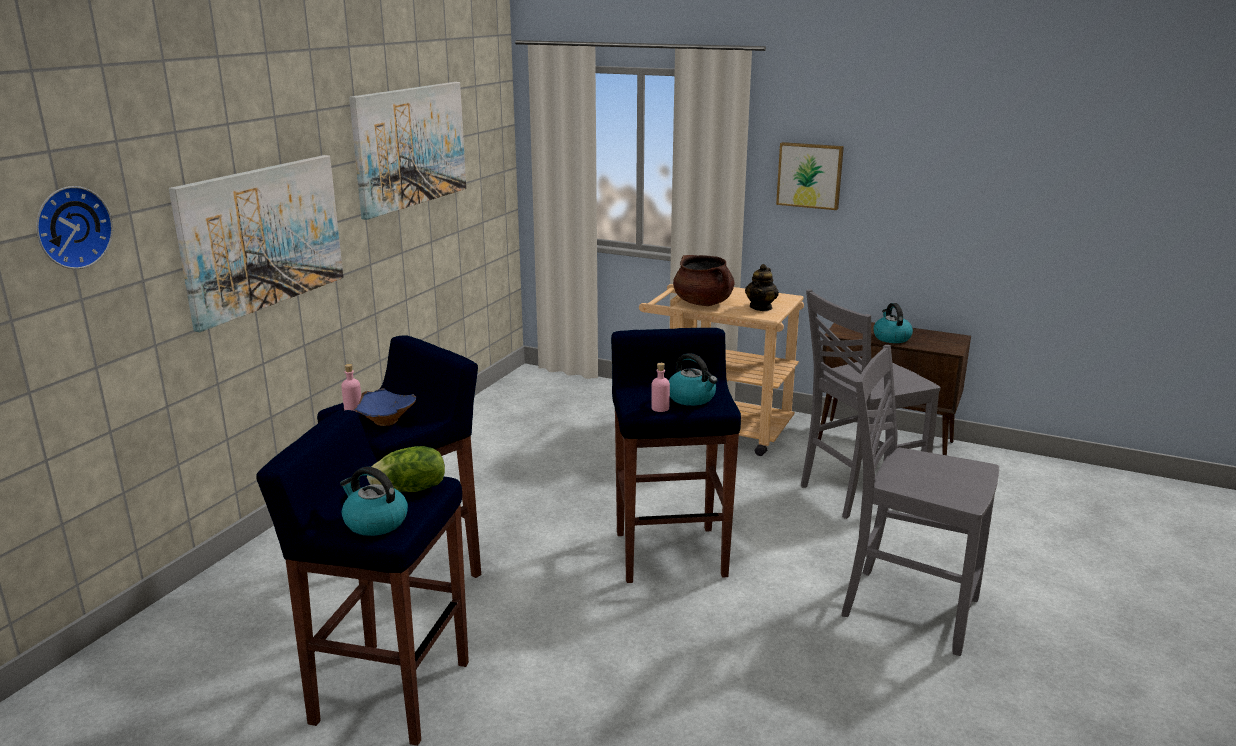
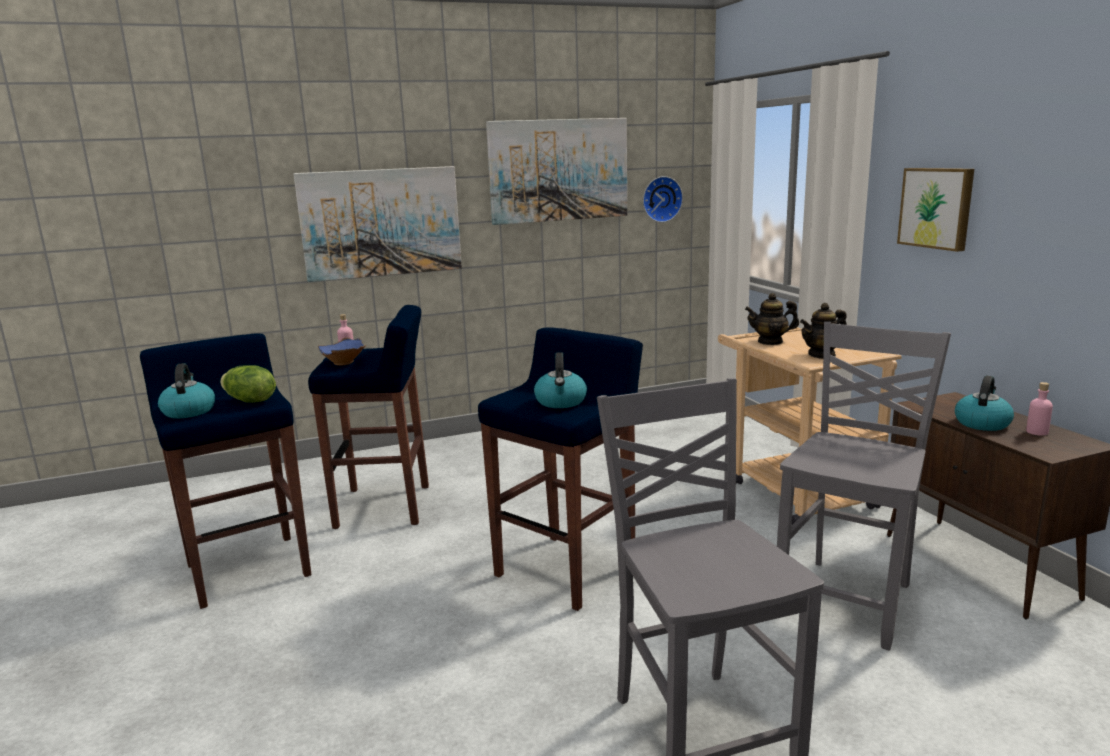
camera: 45 degrees right, 5 degrees down
wall clock [36,186,113,269] -> wall clock moved to [643,176,683,223]
pink bottle [651,363,670,412] -> pink bottle moved to [1026,382,1053,436]
brown cooking pot [673,255,734,306] -> teapot [745,293,799,345]
grey chair [801,289,940,519] -> grey chair turned 105 degrees clockwise [777,322,951,651]

